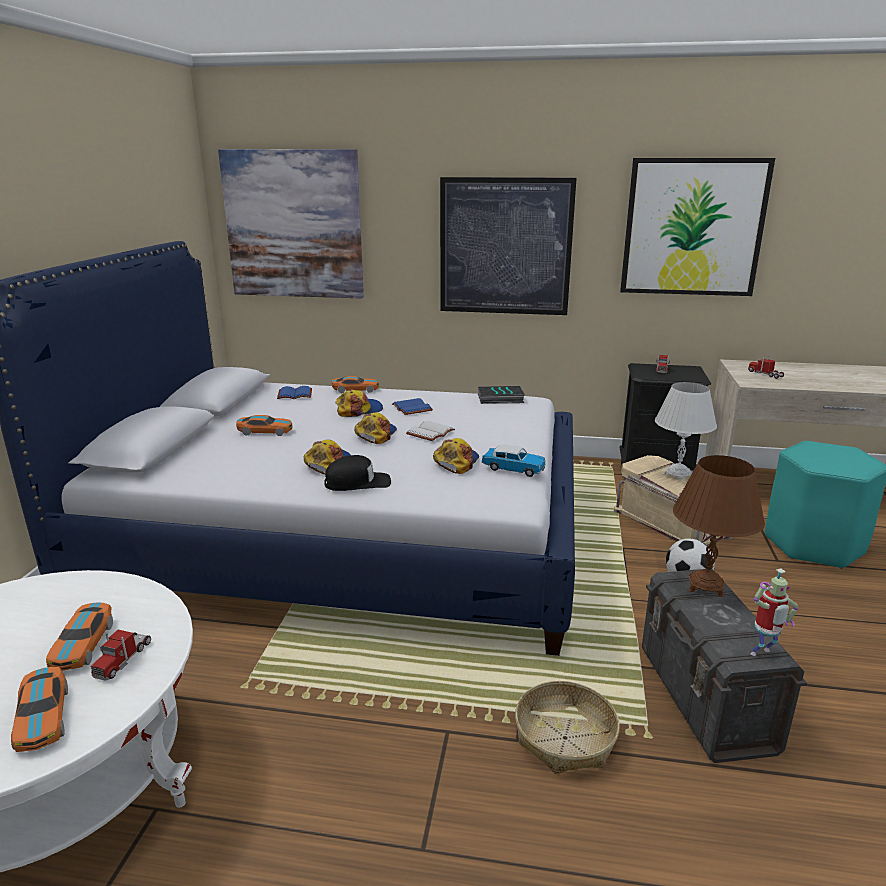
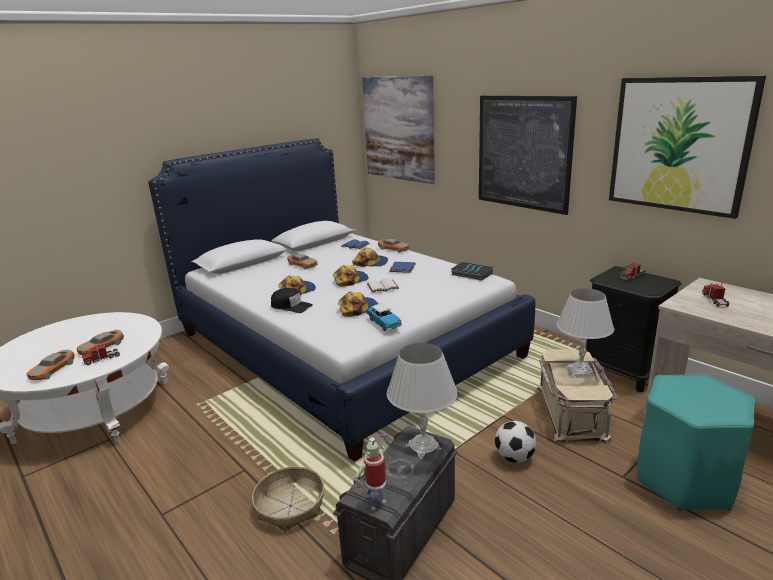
camera: 40 degrees right, 0 degrees up
brown table lamp [673,455,765,597] -> white table lamp [387,343,458,459]
toy robot [750,569,798,656] -> toy robot turned 120 degrees clockwise [354,432,391,510]

